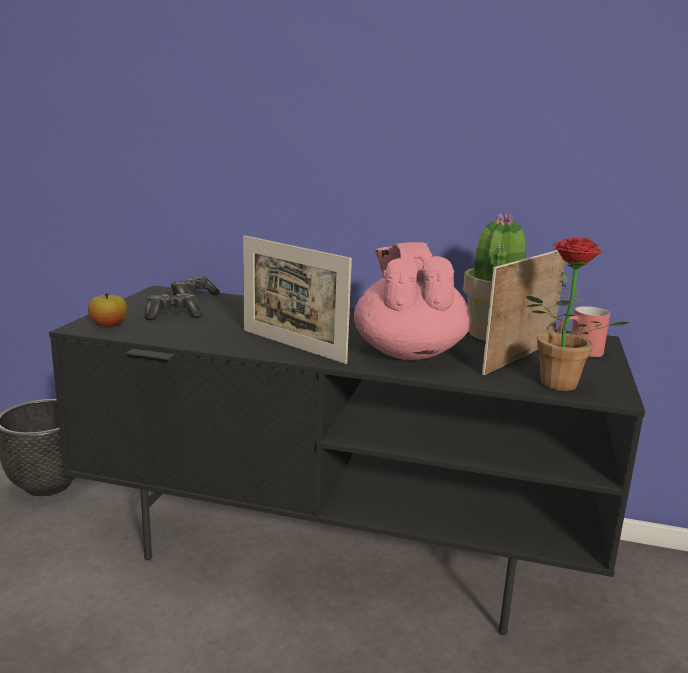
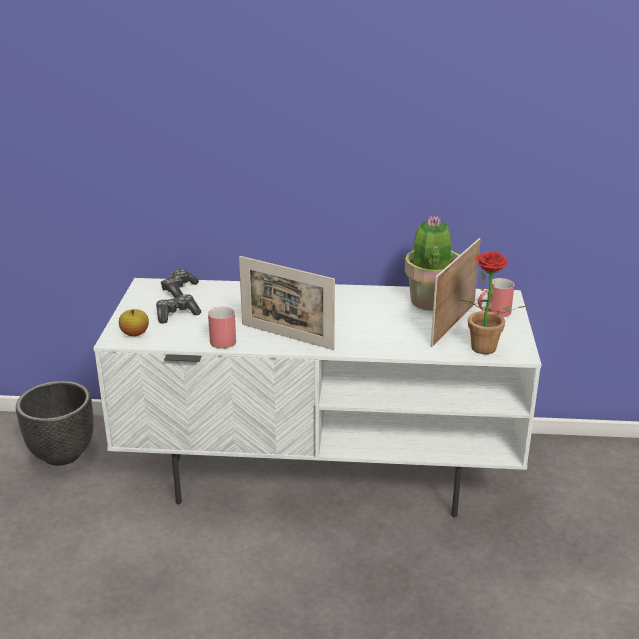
camera: 10 degrees left, 10 degrees up
black tv stand [49,286,645,635] -> white tv stand [93,278,542,517]
pink teapot [354,242,471,360] -> none
none -> red mug [208,306,236,349]

